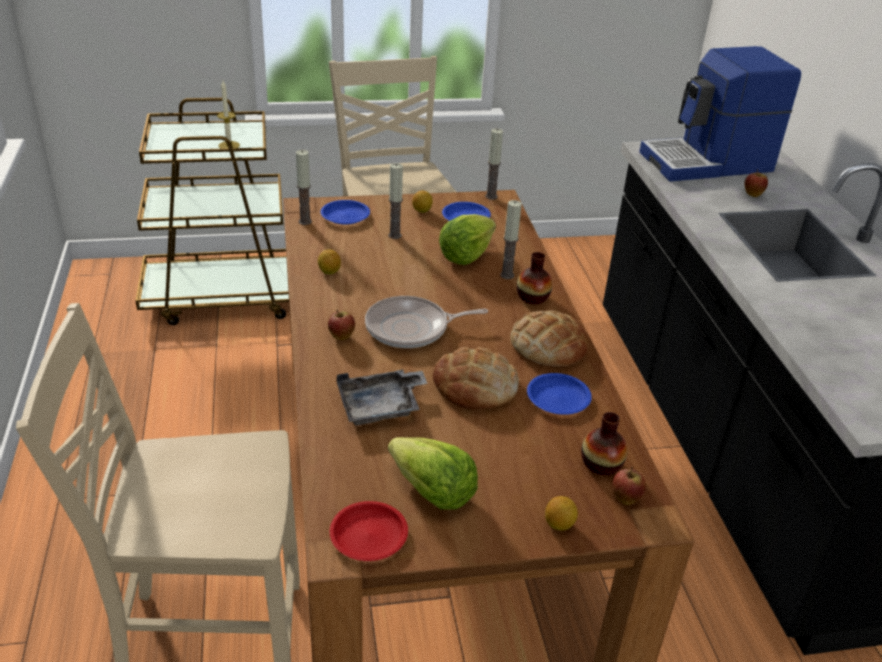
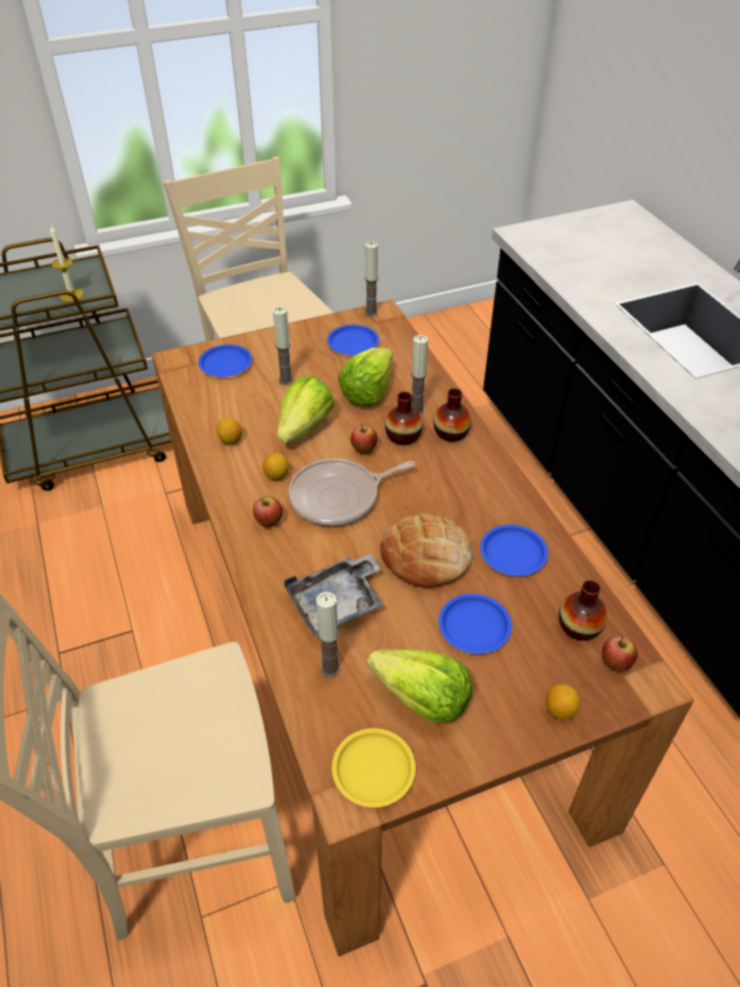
camera: 10 degrees left, 10 degrees up
candle [296,150,312,225] -> candle moved to [316,592,340,677]
red plate [329,501,408,561] -> yellow plate [332,728,416,807]
lemon [412,191,433,213] -> lemon moved to [263,453,289,480]
bread [511,310,588,367] -> none
coffee machine [639,46,801,182] -> none
apple [745,169,768,197] -> apple moved to [351,424,377,455]
none -> lettuce [277,376,334,444]
none -> vase [385,392,423,445]
none -> blue plate [439,594,512,654]

